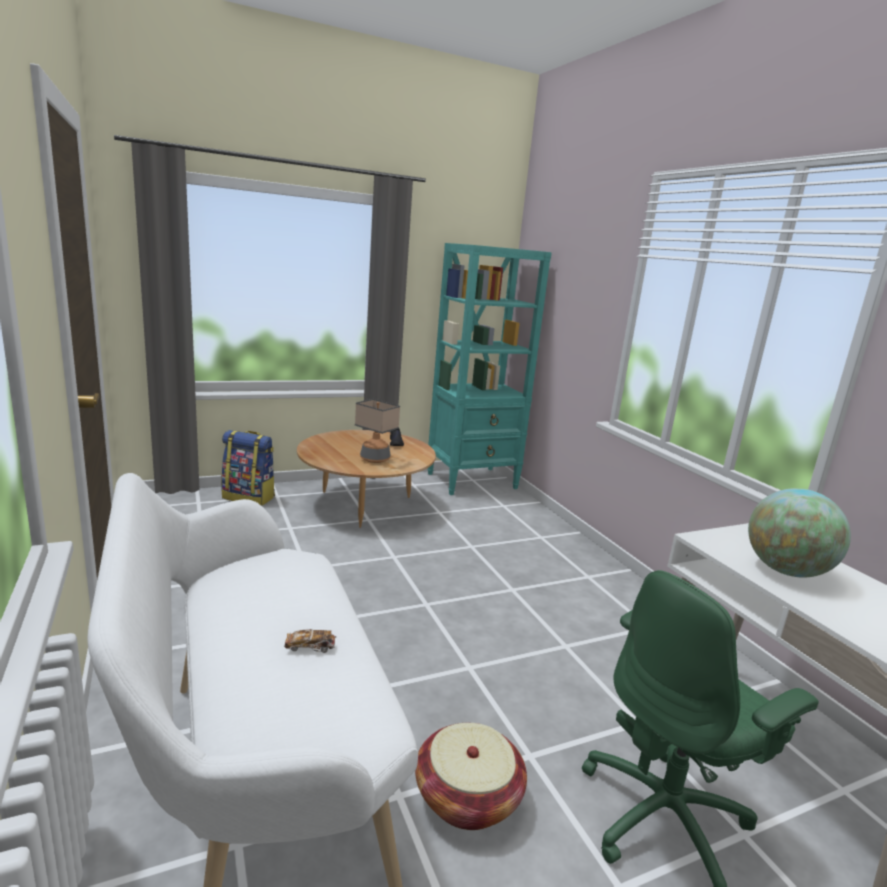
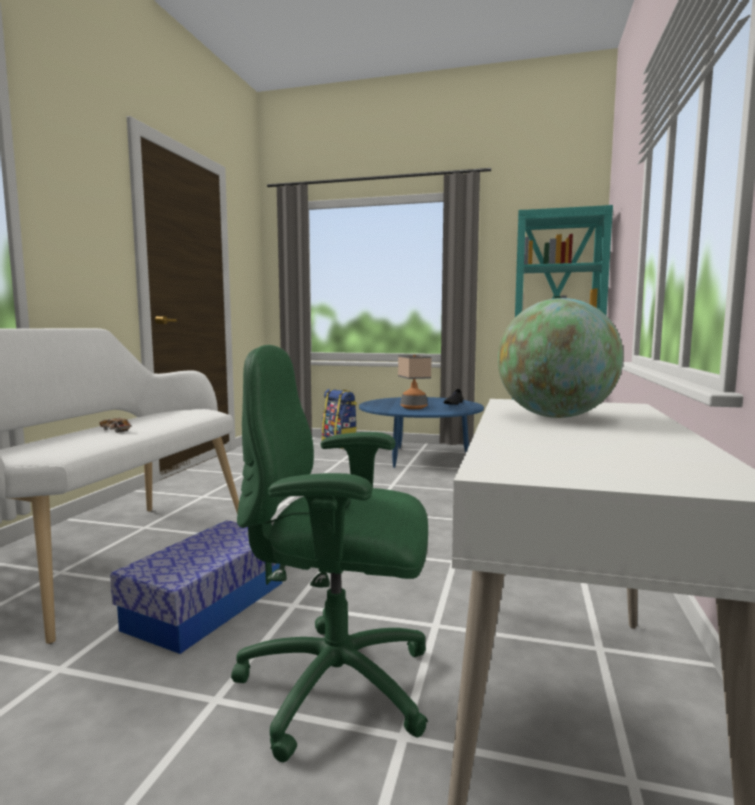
camera: 40 degrees right, 10 degrees down
brown coffee table [297,430,436,528] -> blue coffee table [359,397,484,468]
basket [415,723,527,830] -> storage box [110,520,282,654]

